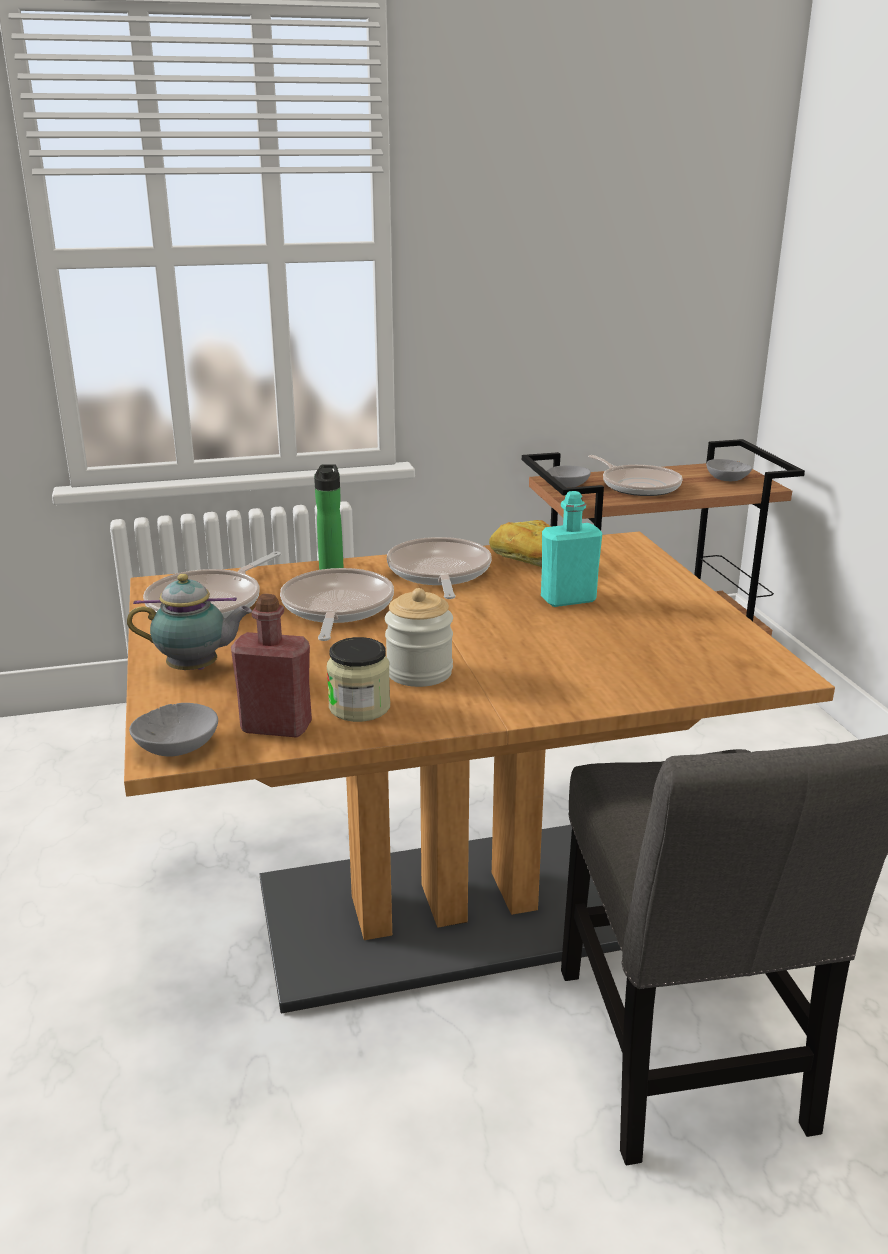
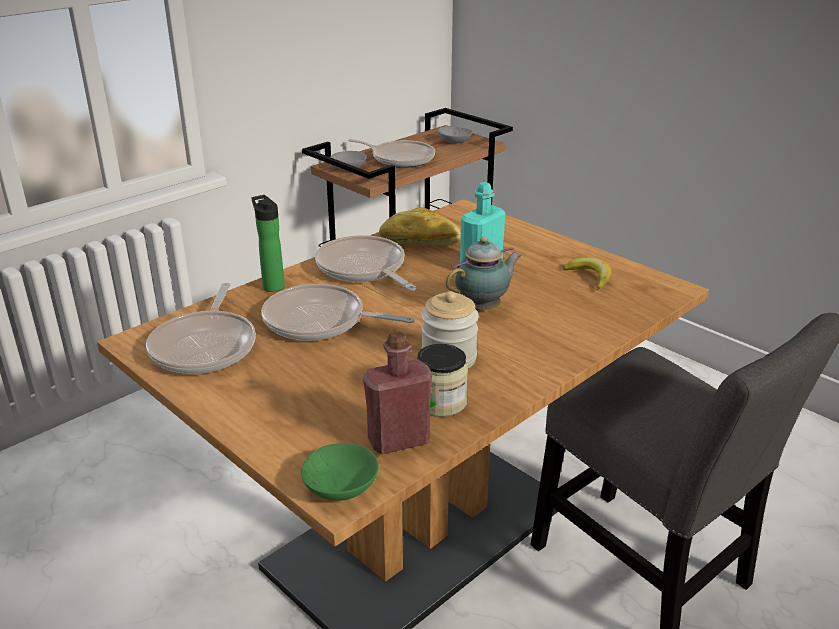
camera: 30 degrees left, 5 degrees up
teapot [127,574,252,670] -> teapot moved to [446,237,522,310]
grey bowl [129,703,218,756] -> green bowl [301,443,379,501]
frying pan [280,568,394,641] -> frying pan turned 45 degrees counterclockwise [261,284,415,341]
none -> banana [563,257,612,290]

